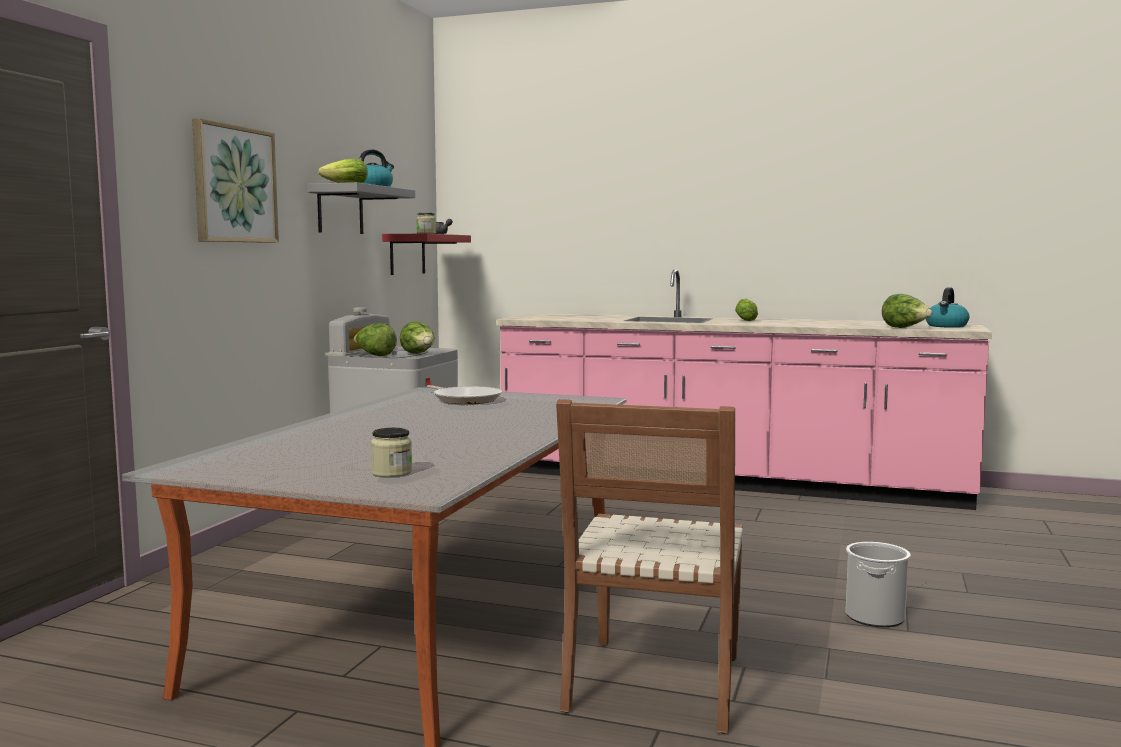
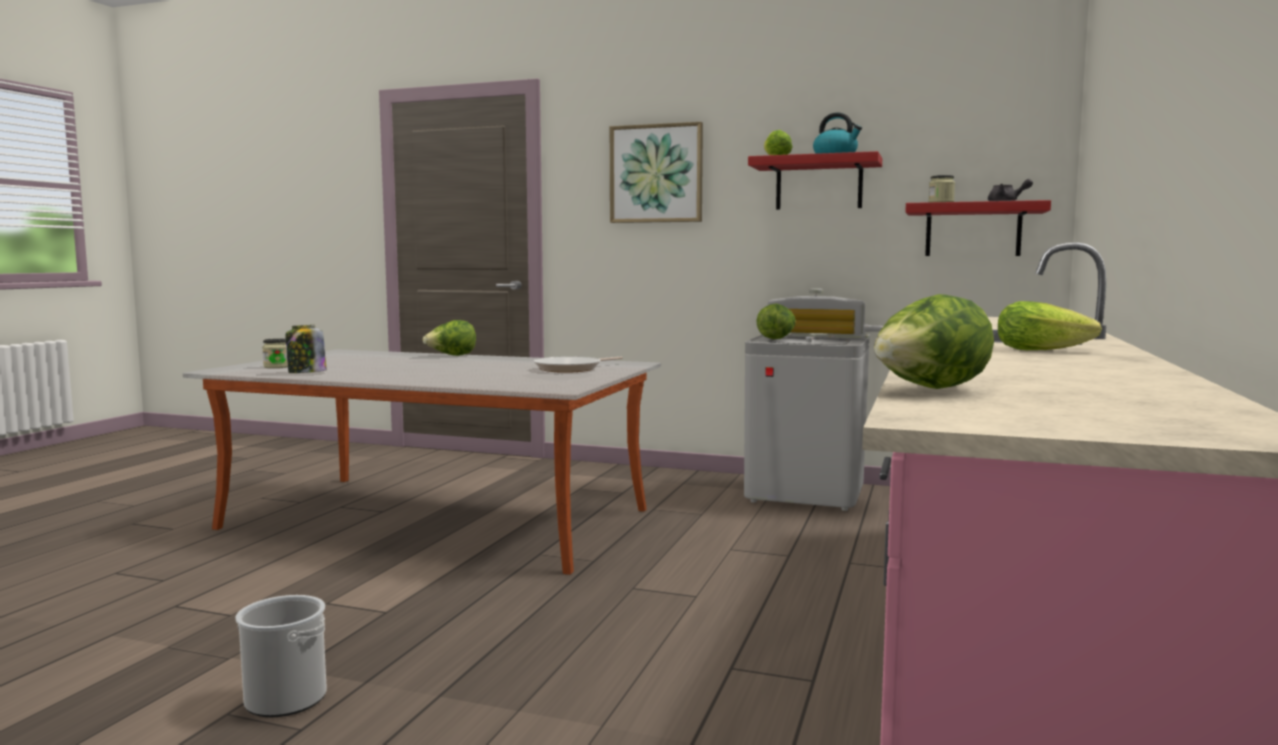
camera: 90 degrees right, 0 degrees up
grey shelf [307,182,415,234] -> red shelf [748,151,882,210]
lettuce [400,321,435,354] -> lettuce moved to [423,320,476,356]
chair [556,399,743,734] -> none
kettle [926,287,969,328] -> none
none -> jar [286,325,326,373]

